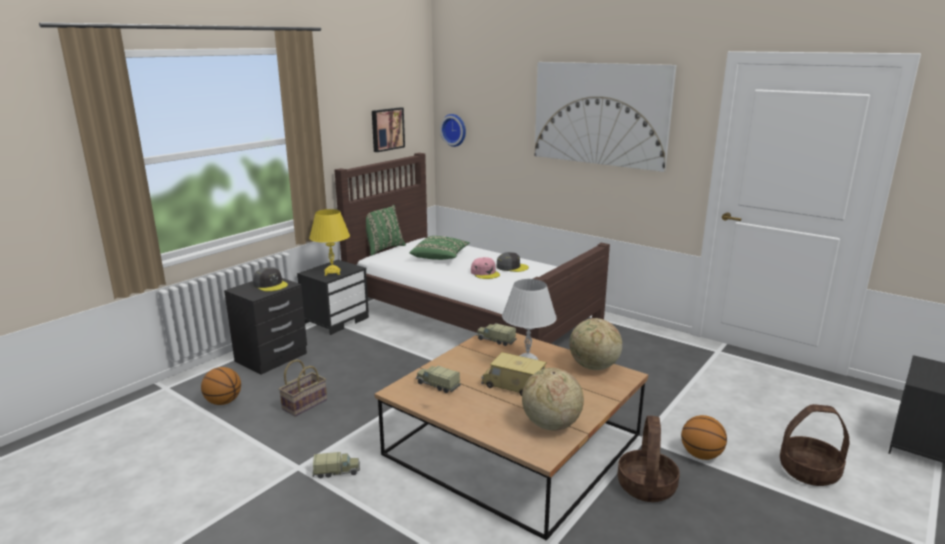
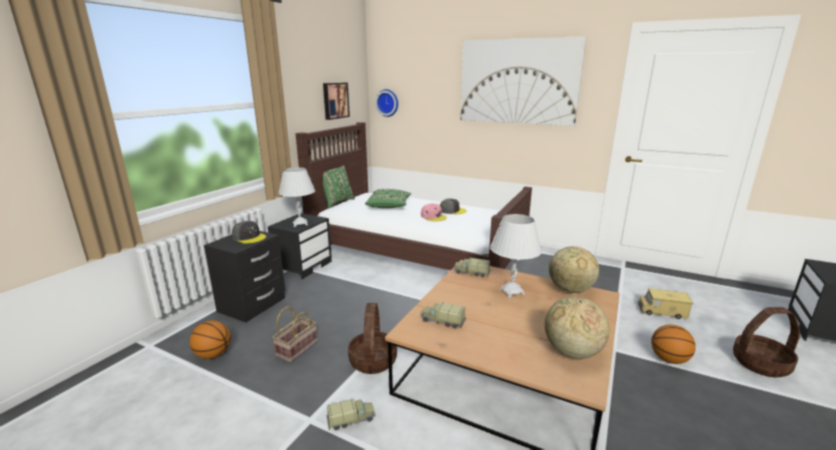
camera: 10 degrees left, 0 degrees up
yellow table lamp [309,209,350,276] -> white table lamp [278,167,315,227]
toy truck [481,352,547,396] -> toy truck moved to [638,288,693,319]
basket [617,416,680,502] -> basket moved to [348,303,397,374]

